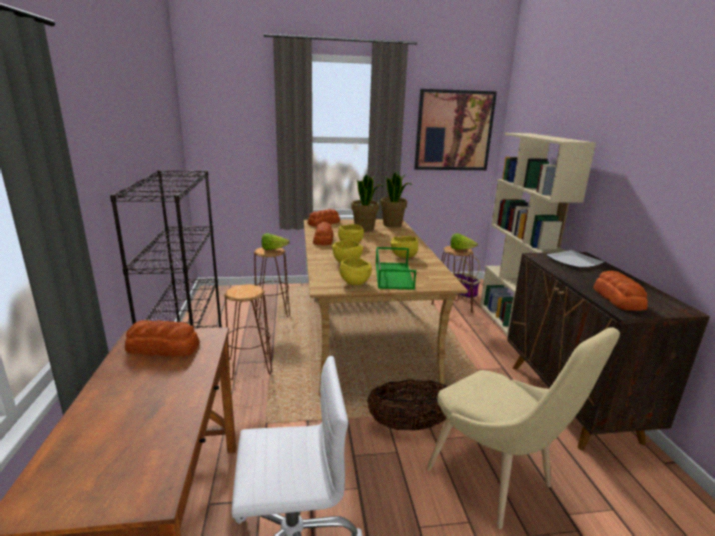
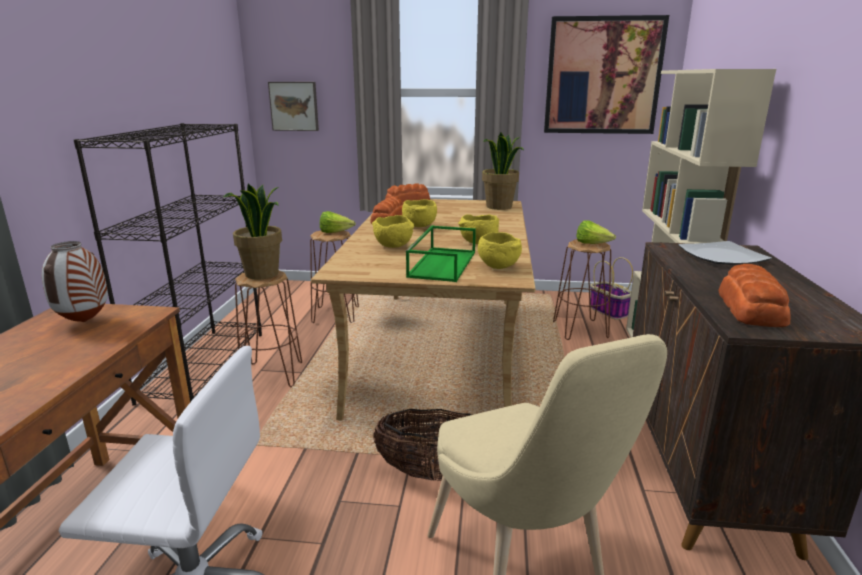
camera: 15 degrees right, 0 degrees up
bread [125,320,200,356] -> vase [42,241,108,322]
yellow bowl [339,257,372,286] -> yellow bowl moved to [478,232,522,269]
potted plant [351,174,384,231] -> potted plant moved to [224,184,282,280]
none -> picture [268,82,319,131]

